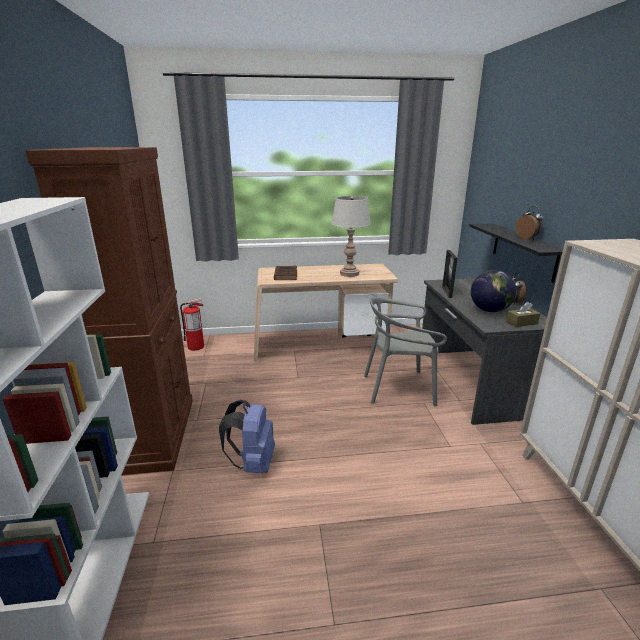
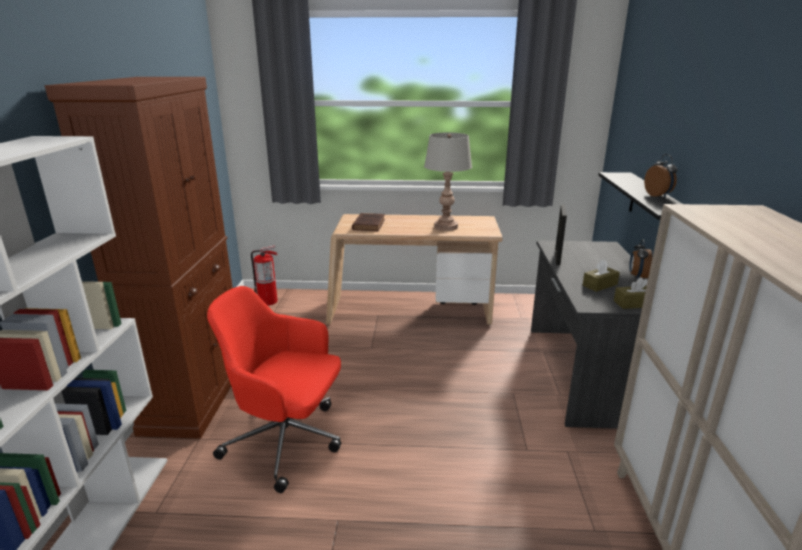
camera: 10 degrees right, 0 degrees up
blue backpack [219,400,275,473] -> red office chair [207,286,341,493]
grey chair [364,297,447,406] -> none
globe [471,270,516,312] -> brown tissue box [583,259,620,292]

